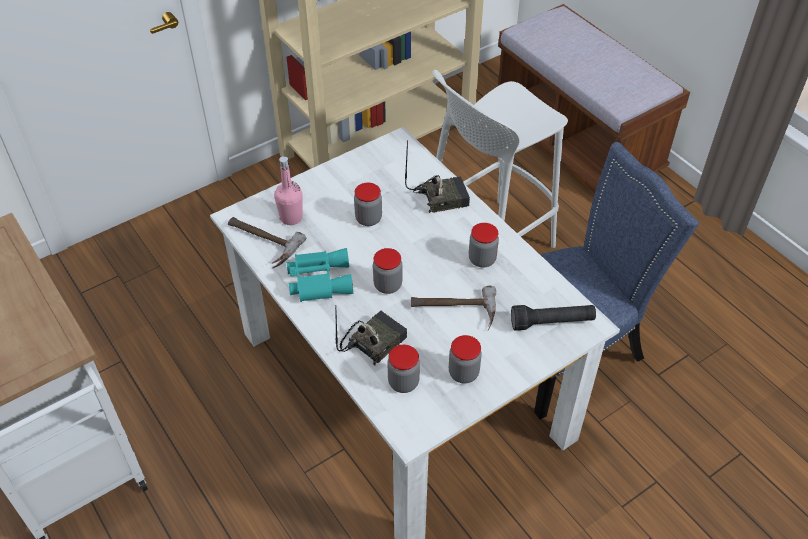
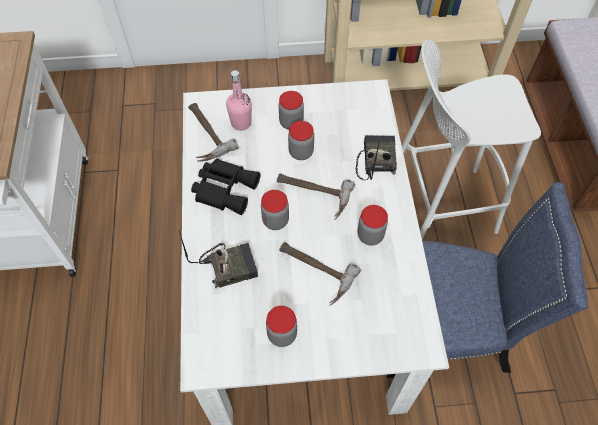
camera: 30 degrees right, 10 degrees up
turquoise binoculars [287,248,353,302] -> black binoculars [191,158,261,215]
jar [388,345,420,393] -> jar moved to [279,91,304,130]
radio [405,140,470,213] -> radio turned 105 degrees counterclockwise [356,135,397,180]
black flashlight [511,305,596,331] -> none
none -> hammer [277,174,355,220]

